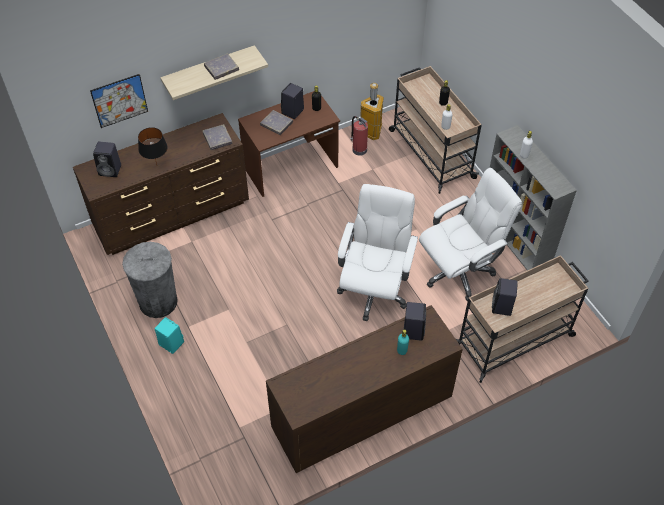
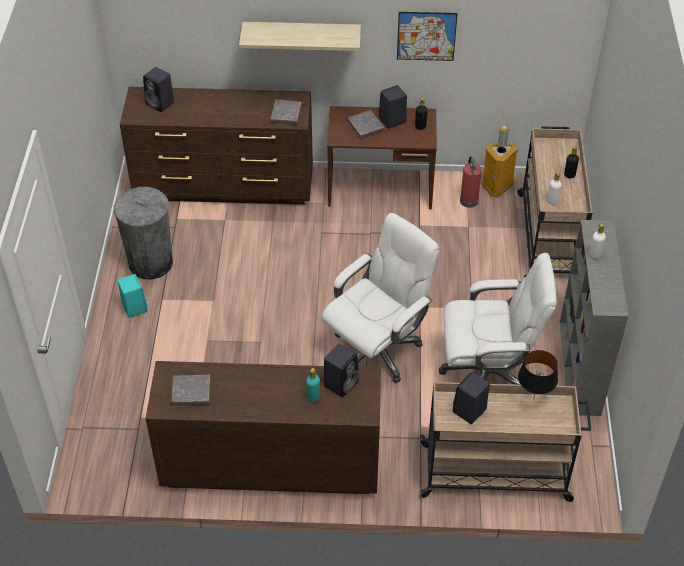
camera: 30 degrees right, 5 degrees down
picture [90,74,148,128] -> picture moved to [397,12,457,61]
black table lamp [138,127,168,164] -> black table lamp moved to [518,350,558,400]
grey book [204,53,239,80] -> grey book moved to [171,375,211,405]

